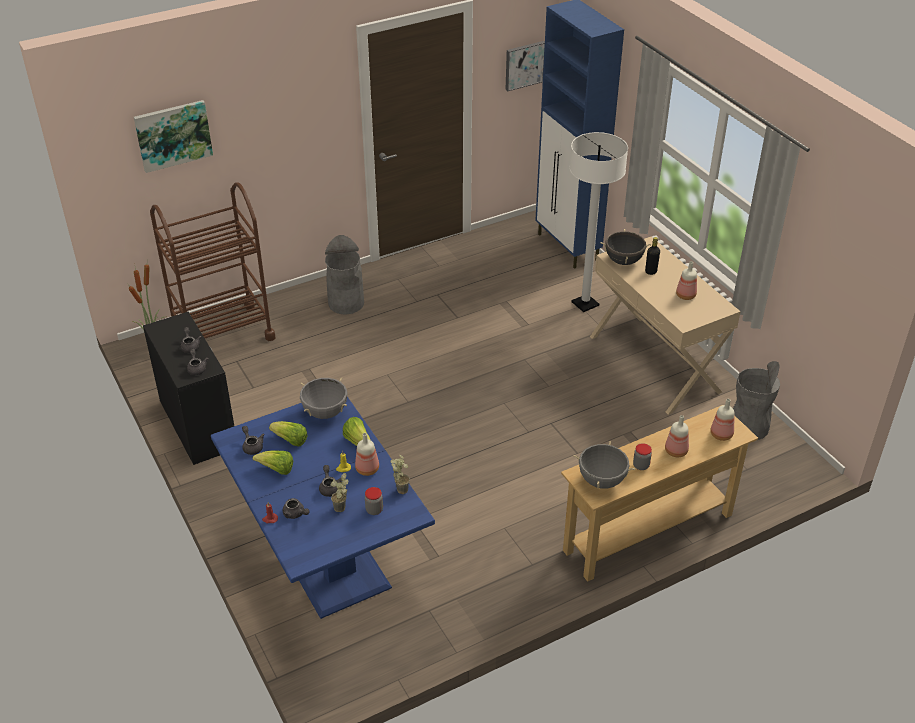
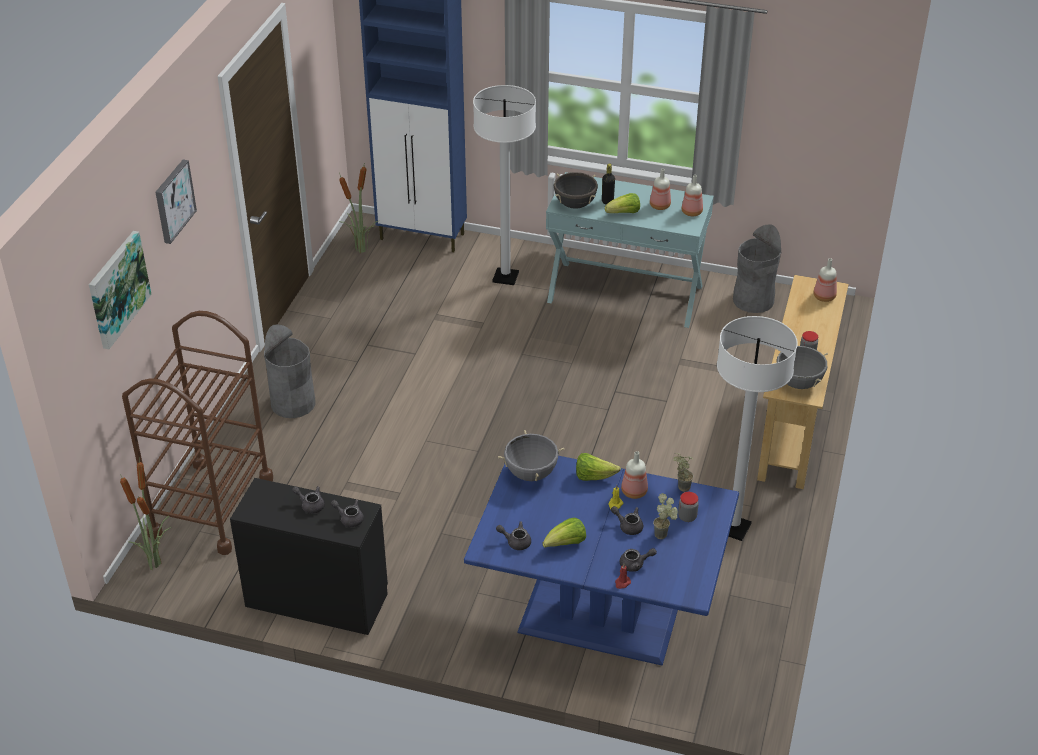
camera: 45 degrees left, 0 degrees up
lettuce [269,421,308,446] -> lettuce moved to [605,193,640,213]
picture [505,41,545,91] -> picture moved to [155,160,197,244]
beige console table [590,236,741,415] -> turquoise console table [546,172,714,328]
bottle [665,415,689,457] -> bottle moved to [682,175,703,216]
none -> potted plant [339,164,380,253]
none -> white floor lamp [717,316,798,541]

